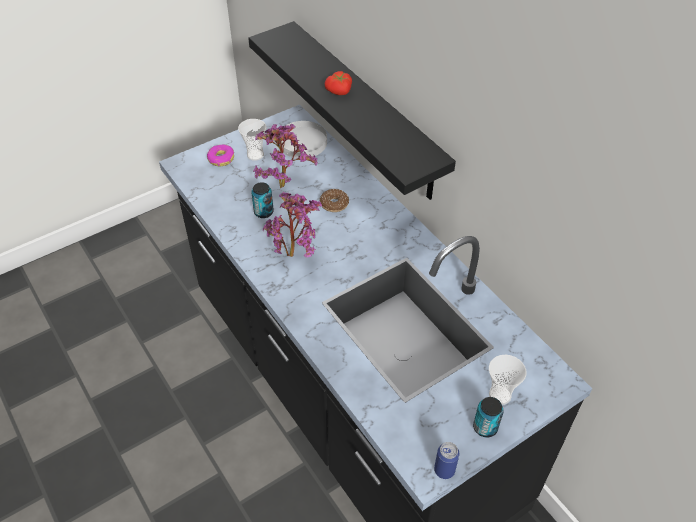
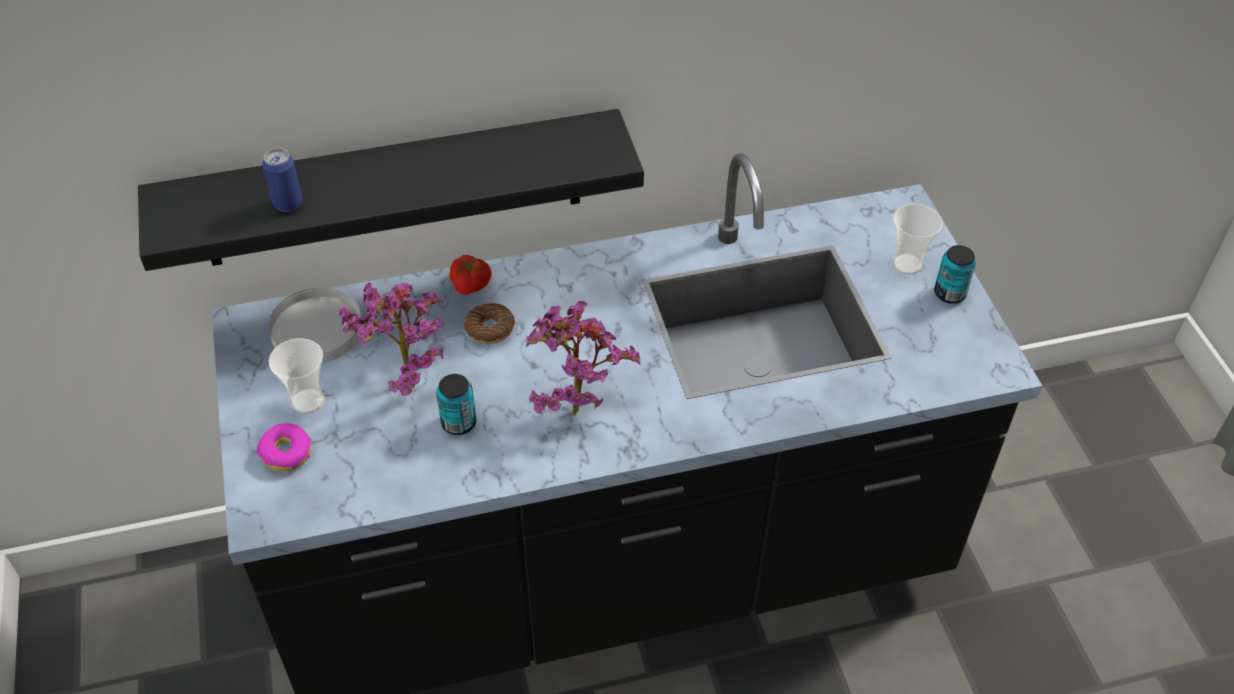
camera: 70 degrees left, 0 degrees up
tomato [325,71,352,95] -> tomato moved to [450,255,492,295]
can [434,442,459,479] -> can moved to [262,148,302,212]

